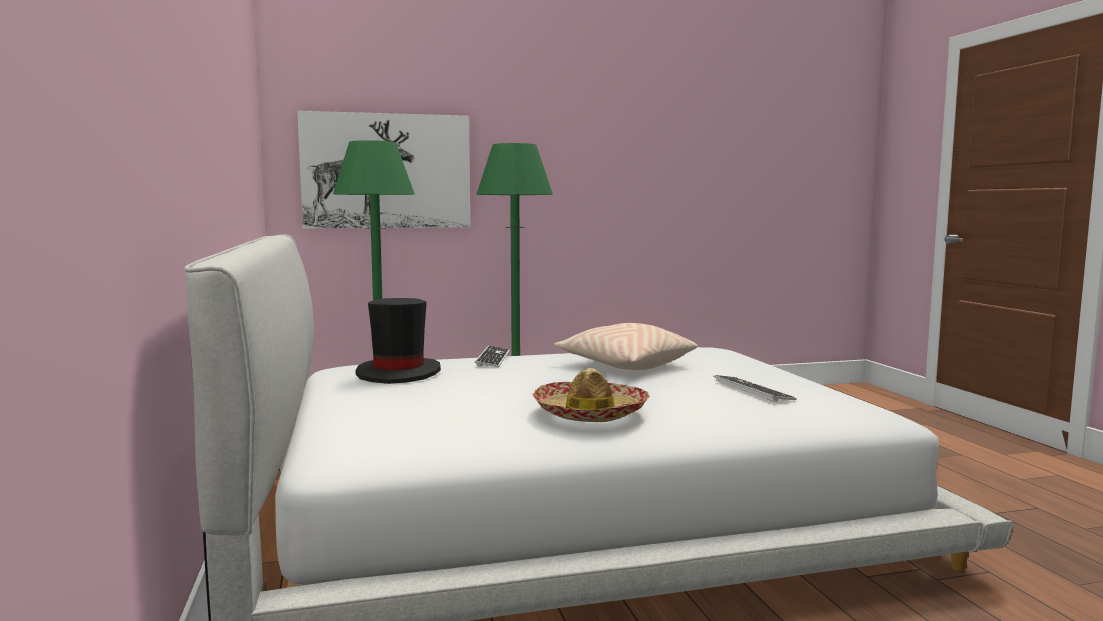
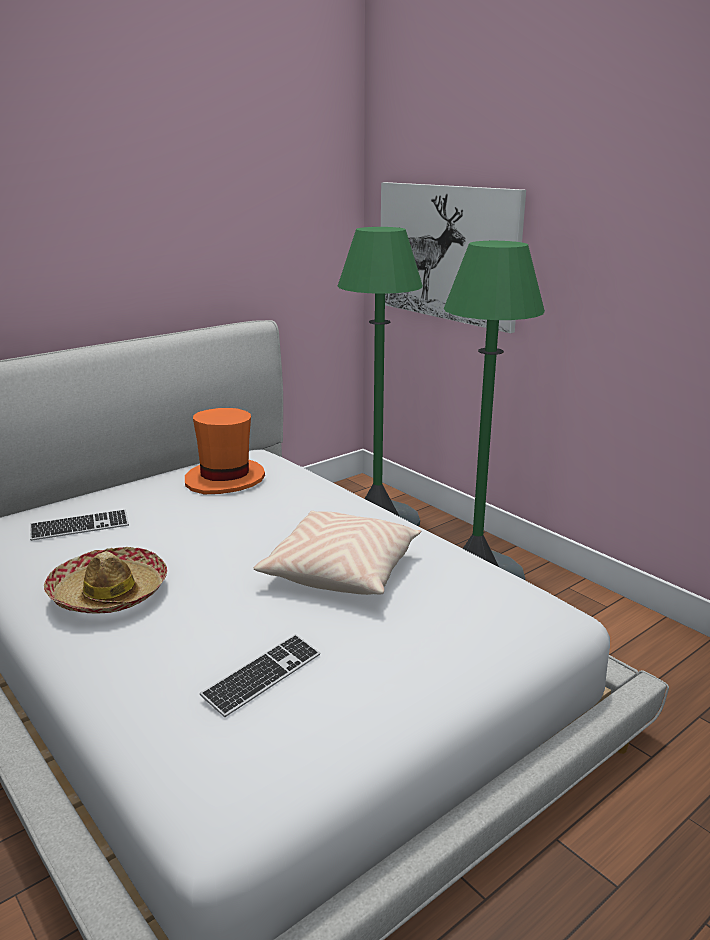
camera: 65 degrees right, 15 degrees up
black hat [356,298,441,384] -> orange hat [185,408,265,494]
keyboard [475,346,510,367] -> keyboard moved to [30,509,129,541]

